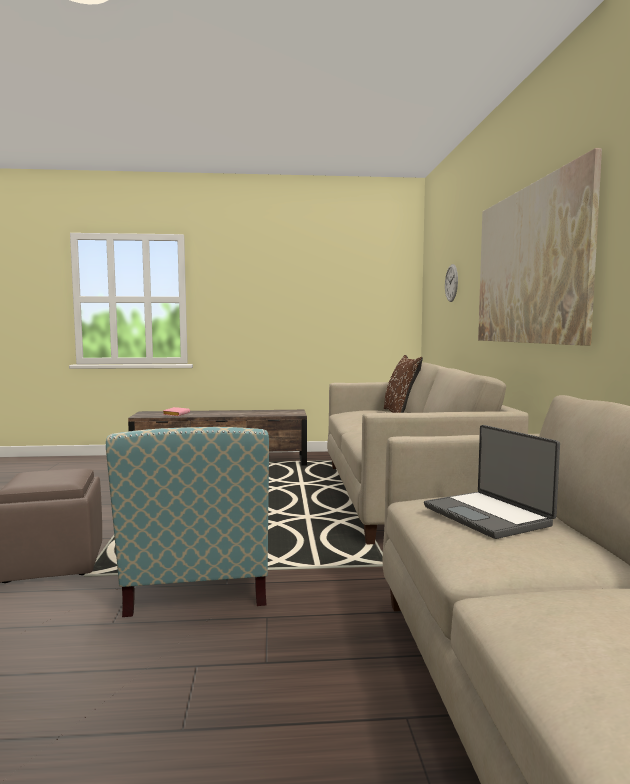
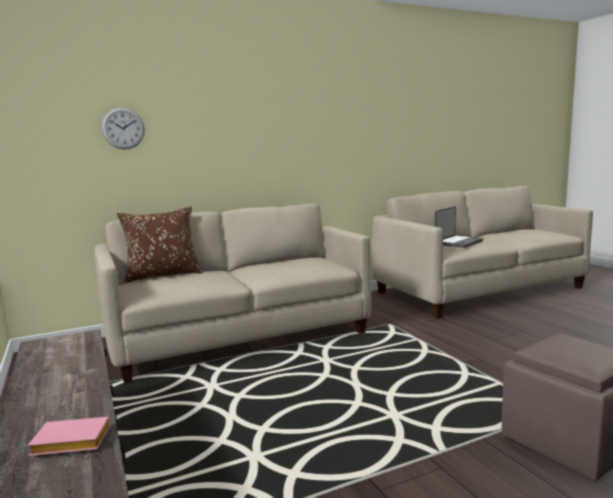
camera: 110 degrees left, 5 degrees up
armchair [106,427,269,617] -> none
picture [478,148,602,346] -> none

